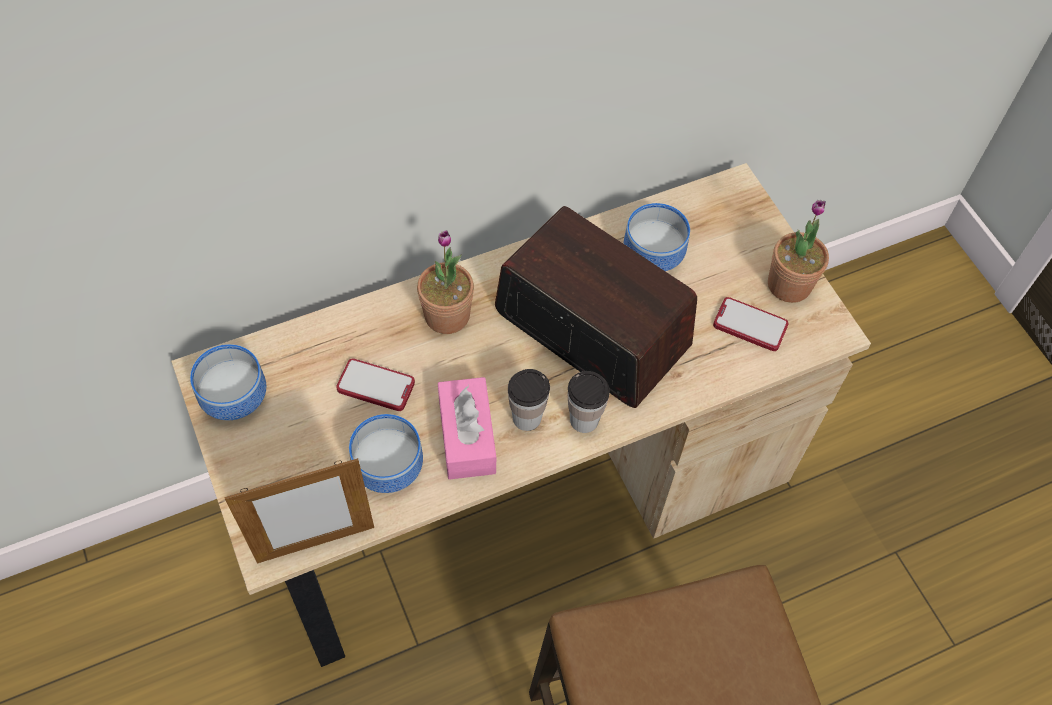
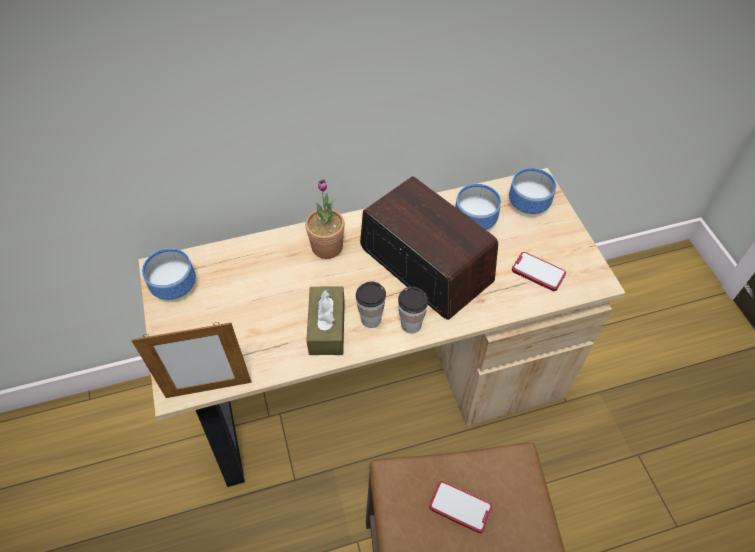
camera: 10 degrees right, 5 degrees down
phone [336,358,415,411] -> phone moved to [429,481,492,533]
bowl [349,414,423,493] -> bowl moved to [509,168,556,214]
pink tissue box [438,377,496,480] -> brown tissue box [306,286,345,355]
potted plant [768,200,829,303] -> none

